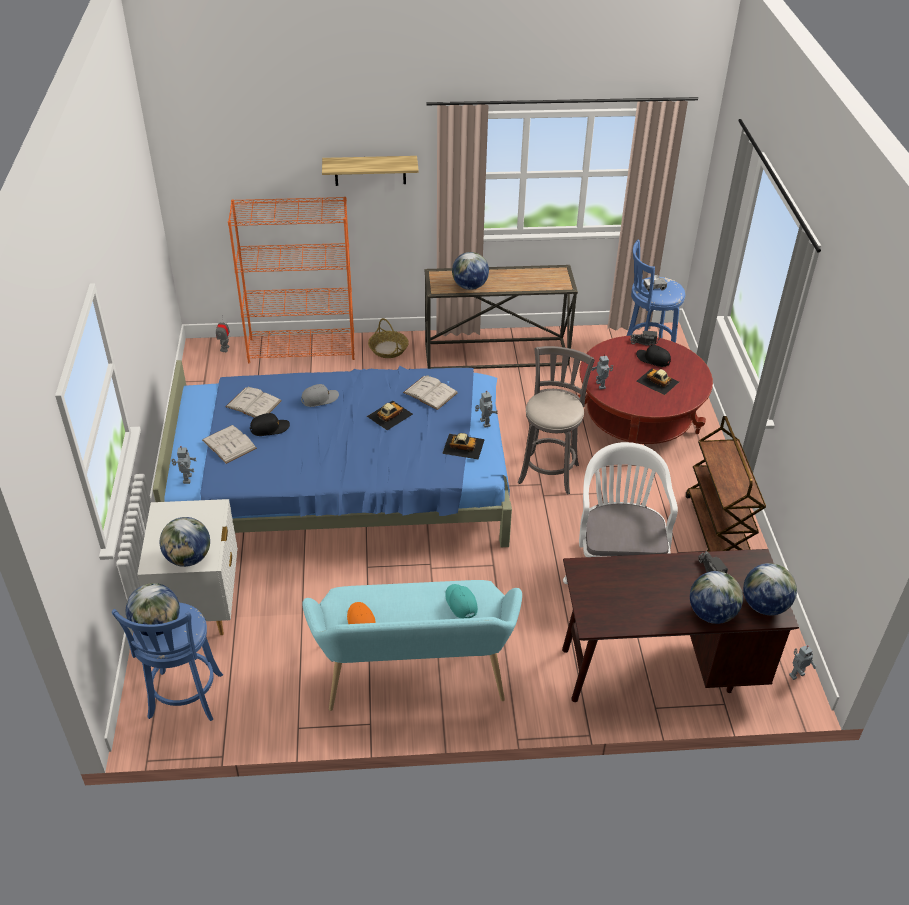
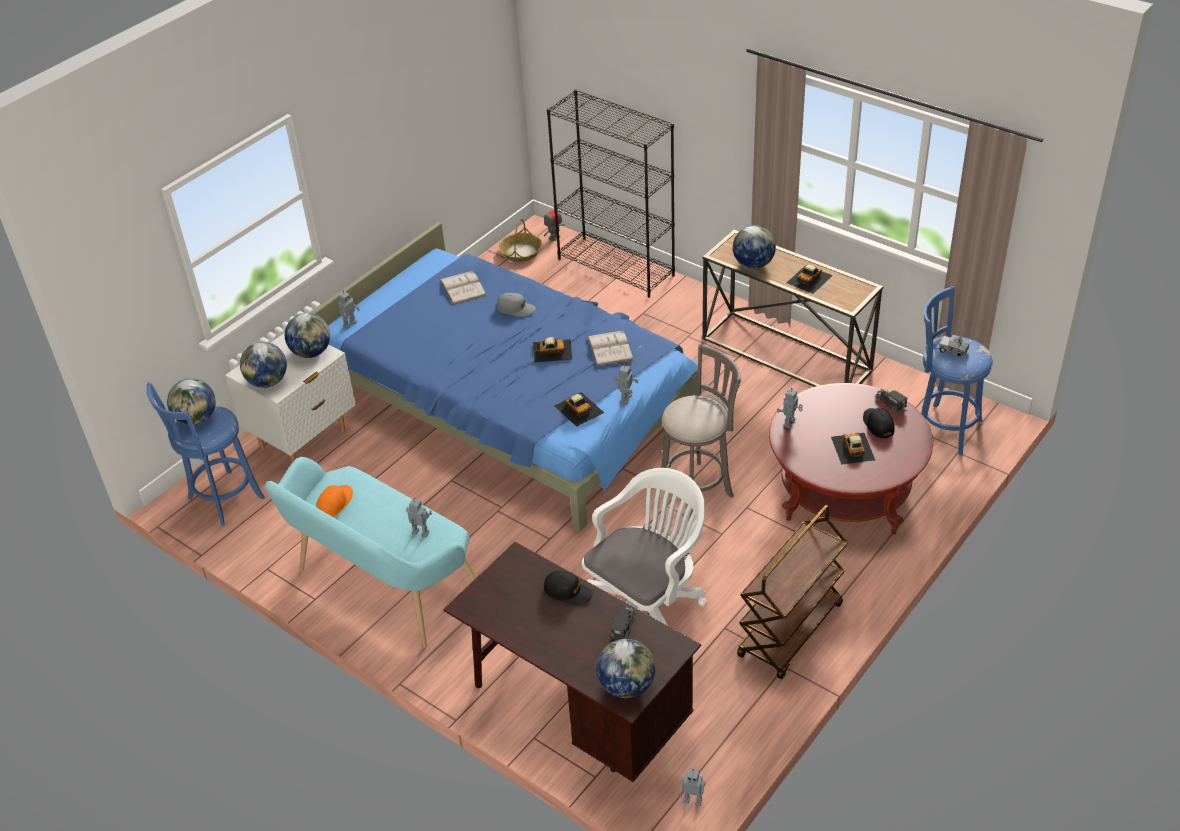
camera: 45 degrees right, 0 degrees up
white book [202,425,257,464] -> none
orange bookcase [228,197,354,363] -> black bookcase [547,90,675,298]
black cap [250,413,290,436] -> black cap moved to [544,571,593,605]
shelf [322,156,419,186] -> none
basket [368,318,409,358] -> basket moved to [499,218,542,262]
turquoise cap [445,584,478,619] -> toy robot [406,498,432,537]
globe [690,571,743,624] -> globe moved to [285,313,330,358]
none -> toy car [787,264,833,294]

